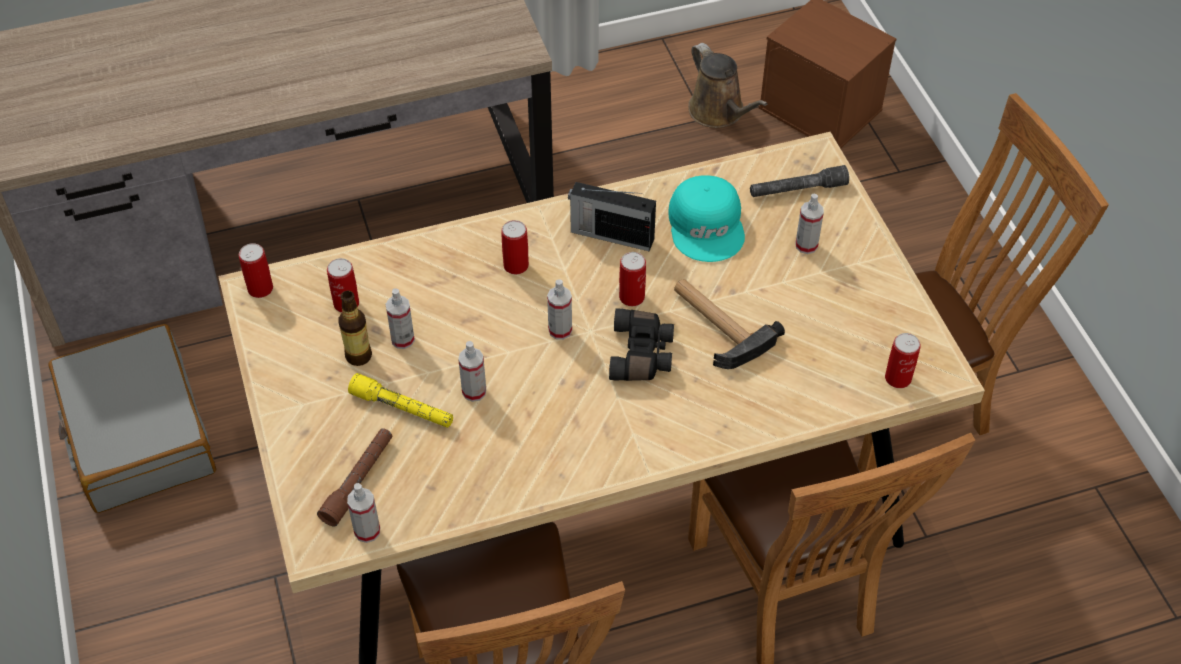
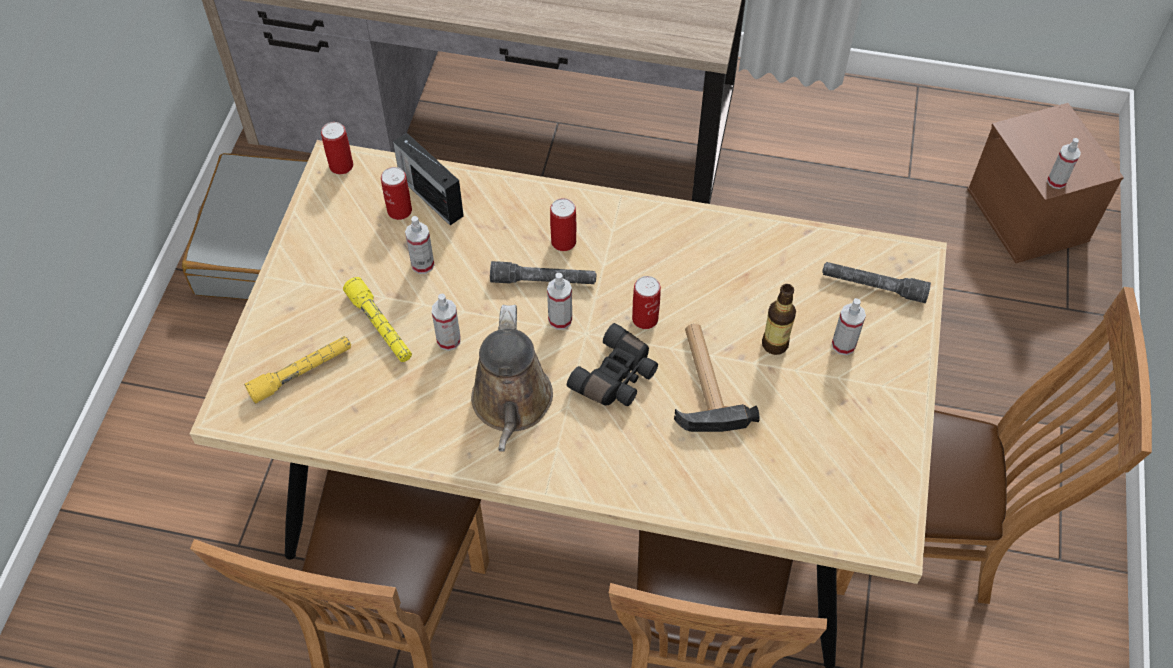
camera: 30 degrees right, 5 degrees up
brown flashlight [317,428,392,527] -> yellow flashlight [244,336,351,404]
bottle [338,291,372,366] -> bottle moved to [762,284,796,355]
spray bottle [347,483,380,543] -> spray bottle moved to [1047,138,1081,189]
radio [568,182,656,251] -> radio moved to [393,133,464,225]
turquoise cap [668,175,745,262] -> none
brown watering can [688,43,768,128] -> brown watering can moved to [471,305,553,452]
can [885,333,921,388] -> none
none -> grey flashlight [490,261,596,284]

